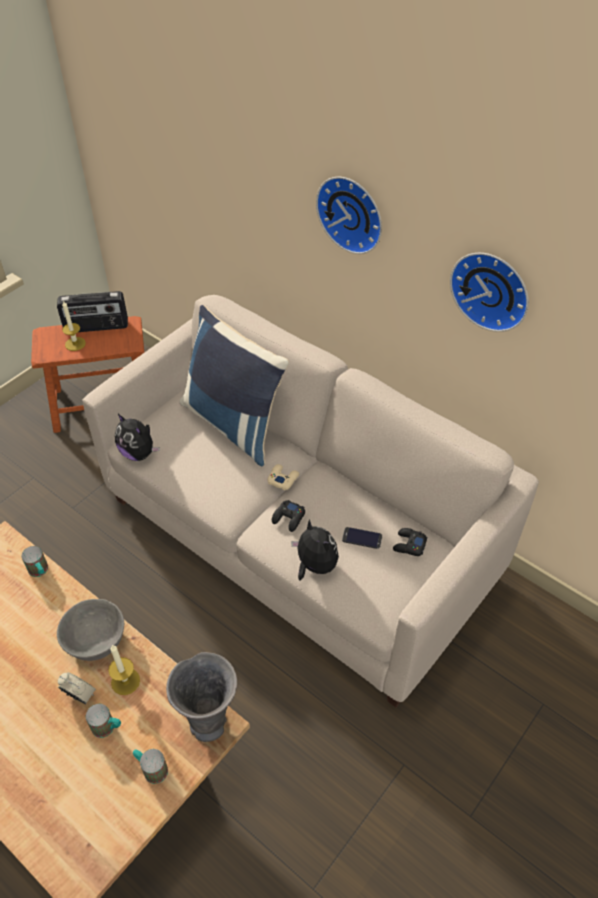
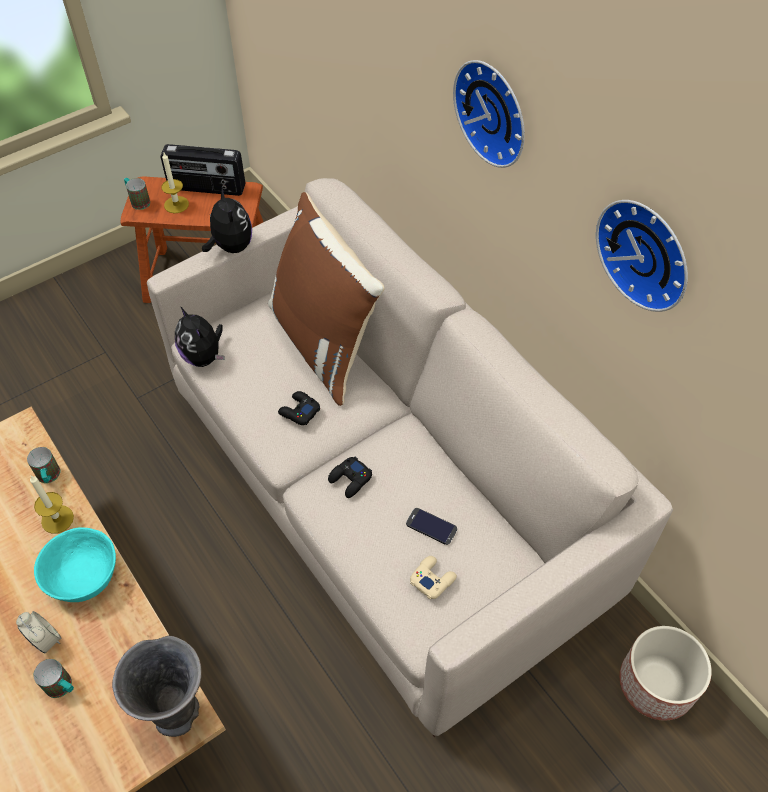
camera: 15 degrees right, 5 degrees up
grey bowl [57,599,124,661] -> turquoise bowl [34,527,116,602]
candle [108,645,140,695] -> candle moved to [30,476,74,534]
mug [133,749,168,784] -> mug moved to [124,178,150,210]
blue pillow [180,305,289,466] -> brown pillow [268,192,385,406]
beige game controller [267,464,299,490] -> beige game controller moved to [410,556,457,599]
plush toy [291,519,339,580] -> plush toy moved to [202,187,252,253]
black game controller [393,528,427,556] -> black game controller moved to [278,391,320,425]
none -> planter [620,626,712,721]

